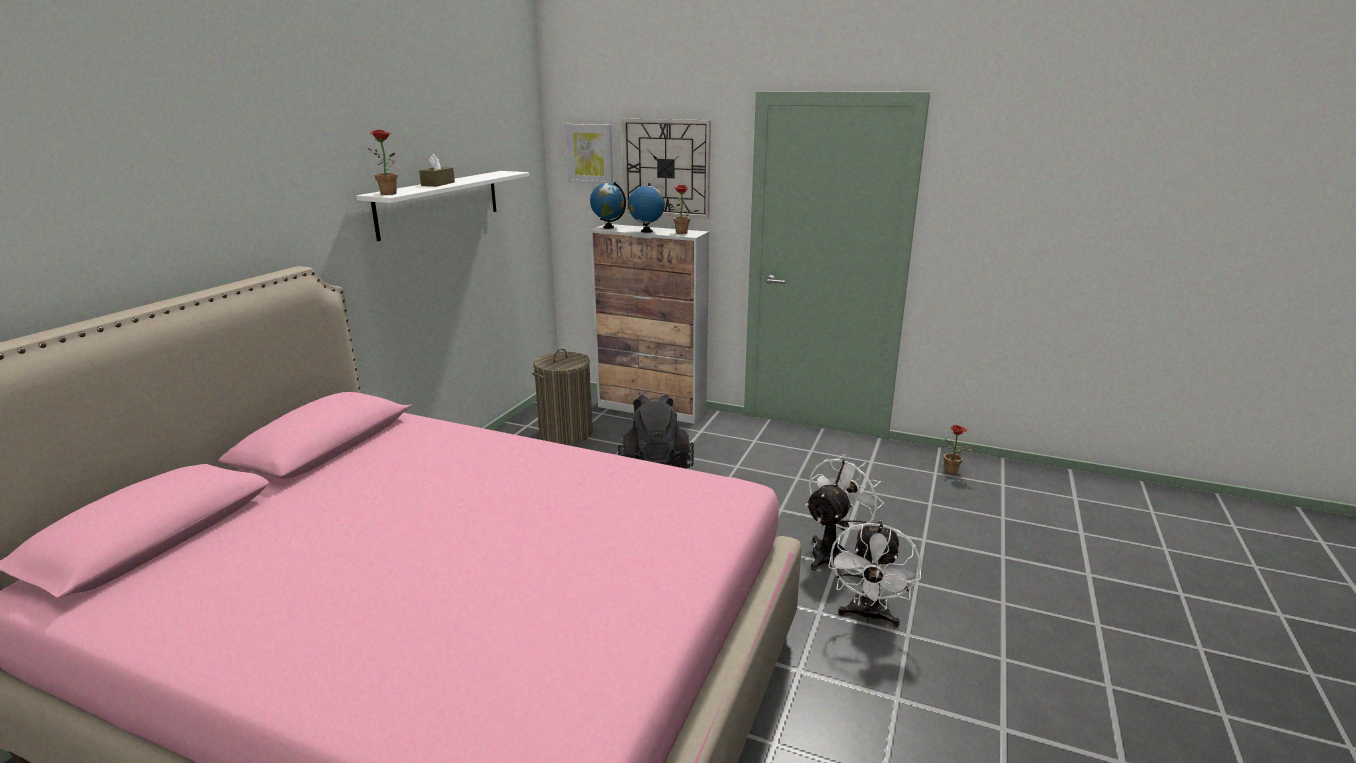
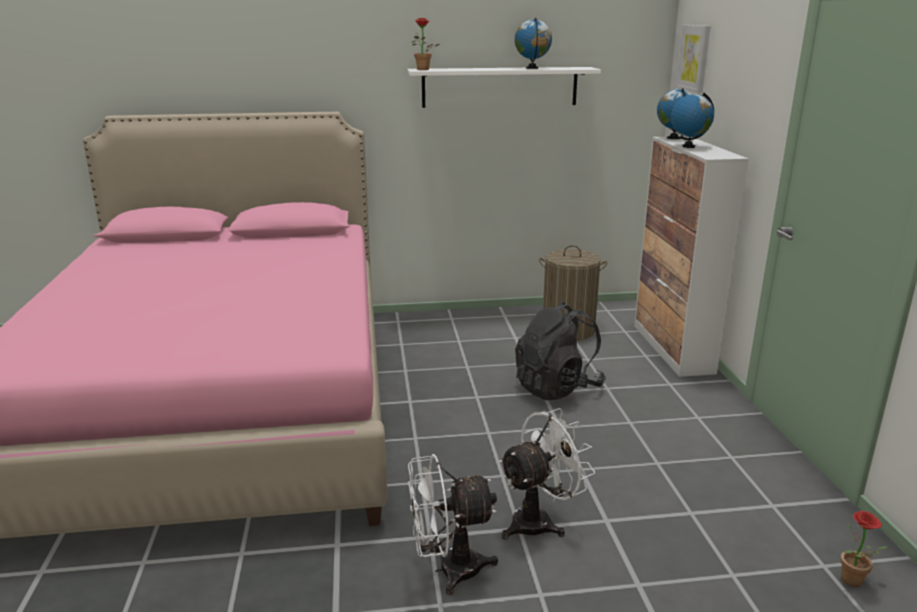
camera: 60 degrees right, 0 degrees up
brown tissue box [419,154,455,186] -> none
wall clock [622,119,711,219] -> none
potted plant [668,185,699,234] -> none
white fan [806,454,884,570] -> white fan turned 45 degrees counterclockwise [499,408,595,539]
none -> globe [515,18,552,69]

